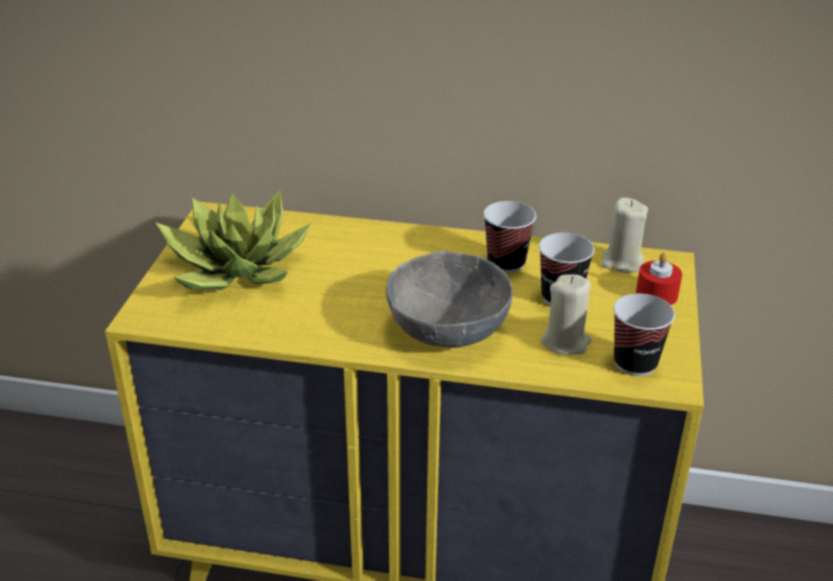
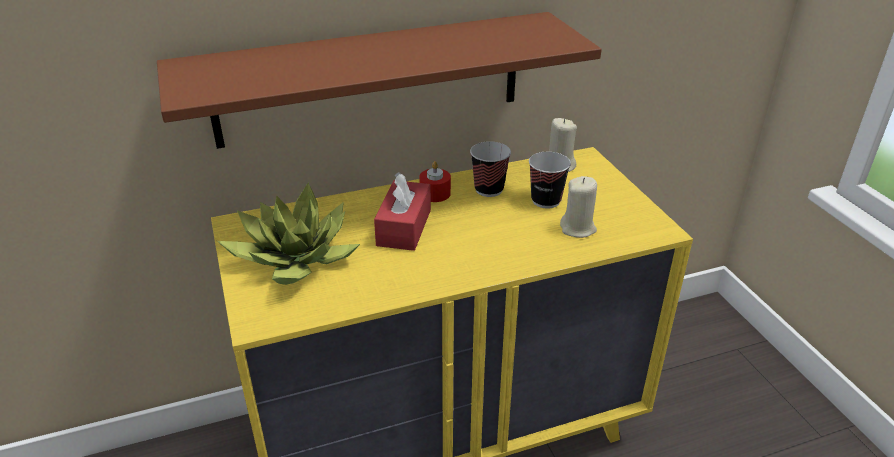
camera: 30 degrees left, 0 degrees up
grey bowl [386,251,513,348] -> none
cup [613,293,675,376] -> none
red candle [636,252,682,305] -> red candle moved to [419,161,451,202]
none -> brown shelf [157,12,602,149]
none -> red tissue box [374,172,431,251]

